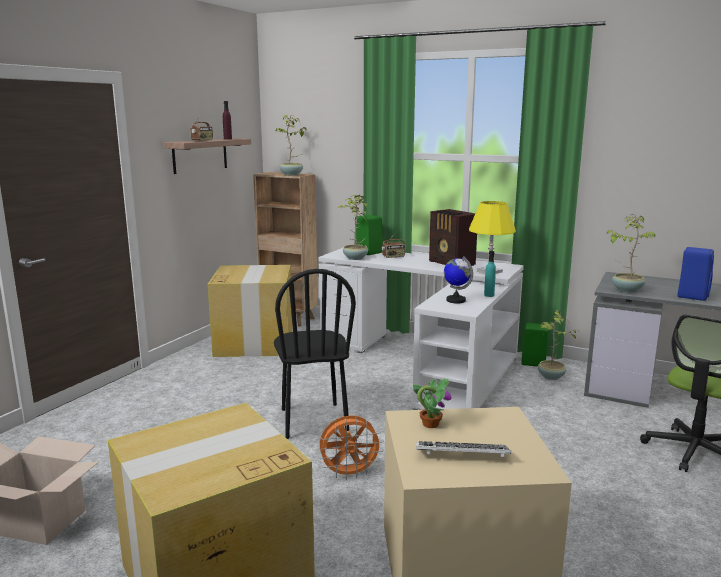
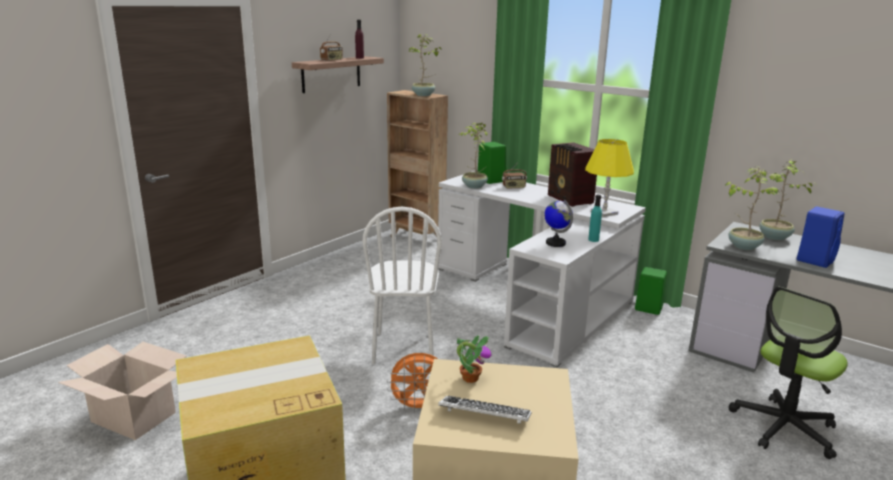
camera: 10 degrees right, 5 degrees up
cardboard box [207,265,293,357] -> none
black chair [274,269,356,439] -> white chair [362,207,442,364]
potted plant [538,310,580,380] -> potted plant moved to [759,159,817,240]

